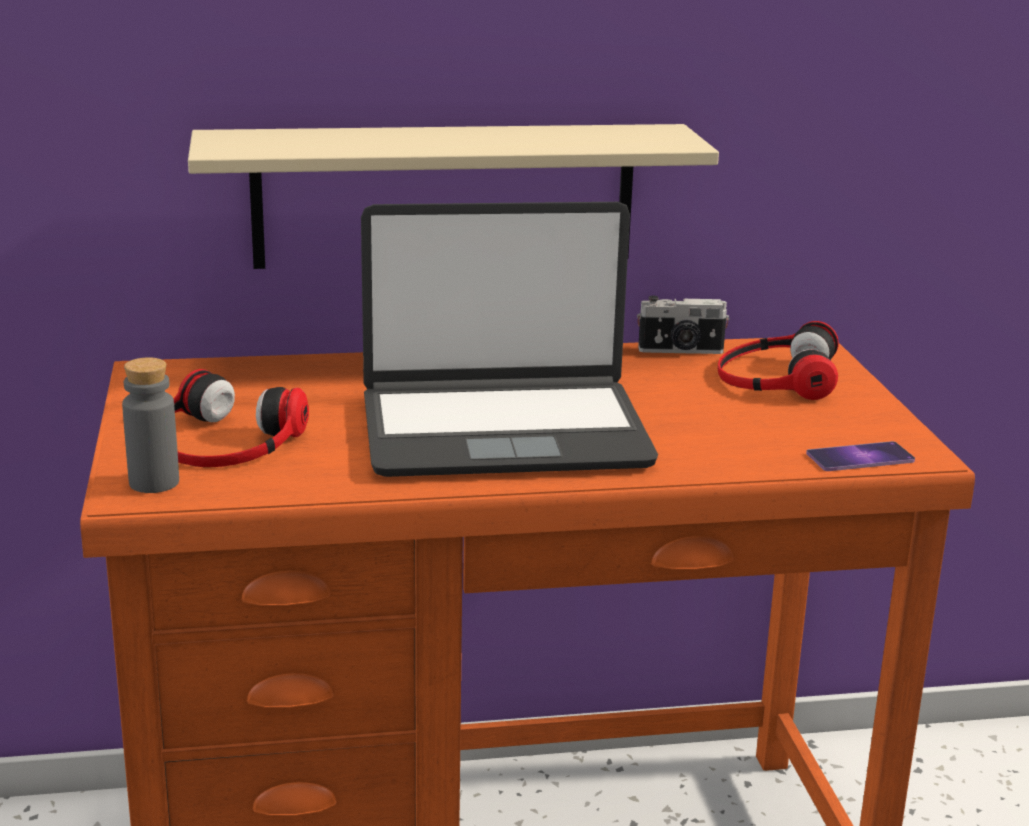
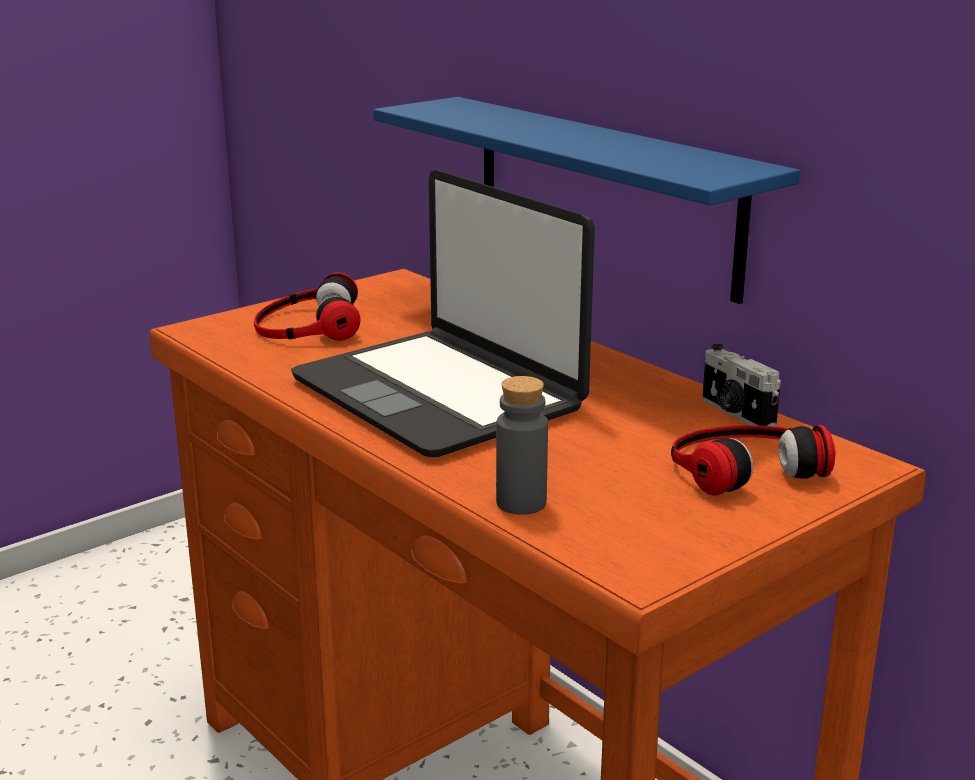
camera: 60 degrees right, 0 degrees up
grey bottle [122,357,179,493] -> grey bottle moved to [496,376,548,515]
beige shelf [188,124,719,269] -> blue shelf [373,97,800,304]
phone [806,441,915,471] -> none

